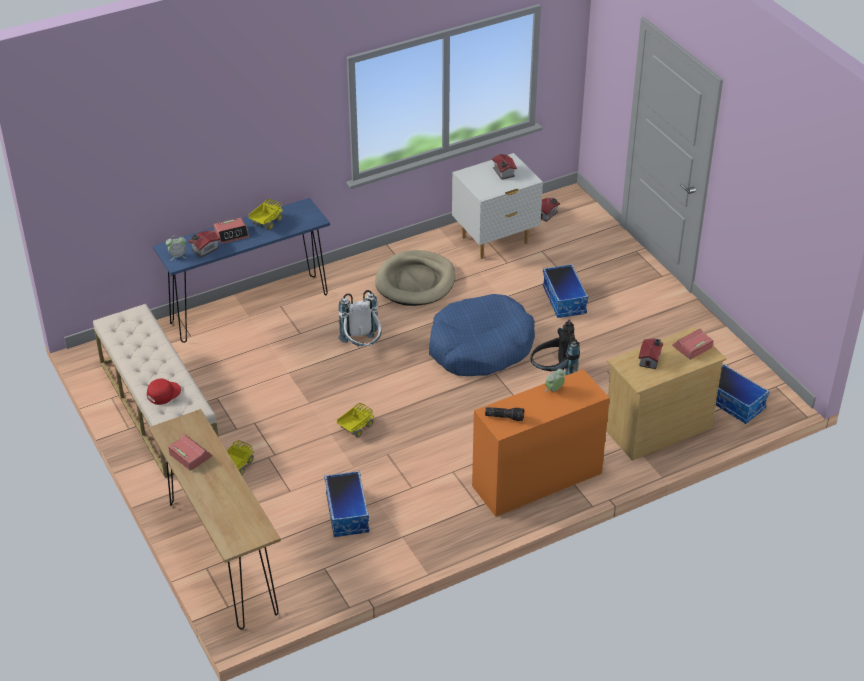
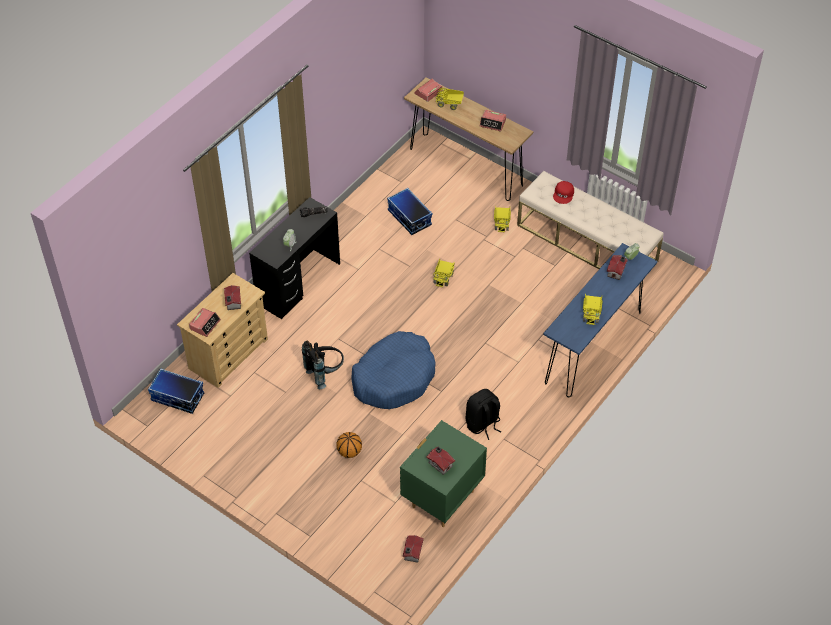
camera: 155 degrees right, 10 degrees up
alarm clock [214,218,249,244] -> alarm clock moved to [414,78,442,102]
white backpack [338,290,382,347] -> none
beige dog bed [375,250,456,306] -> black backpack [466,389,501,440]
white nightstand [452,153,543,259] -> green nightstand [400,420,487,527]
orange desk [472,369,610,517] -> black desk [249,197,340,319]
storage box [543,264,588,318] -> basketball [336,432,362,458]
none -> toy truck [436,88,464,110]

